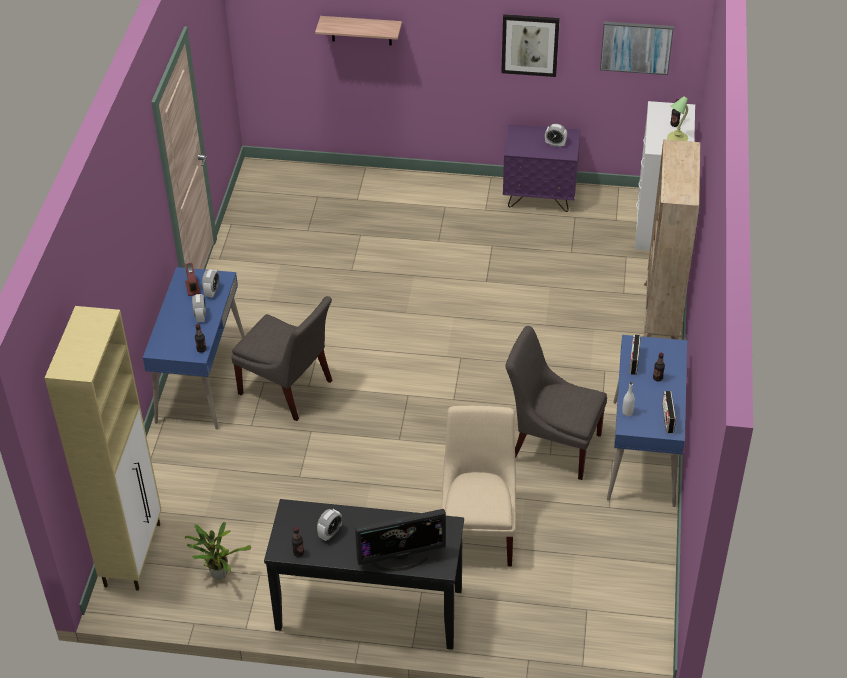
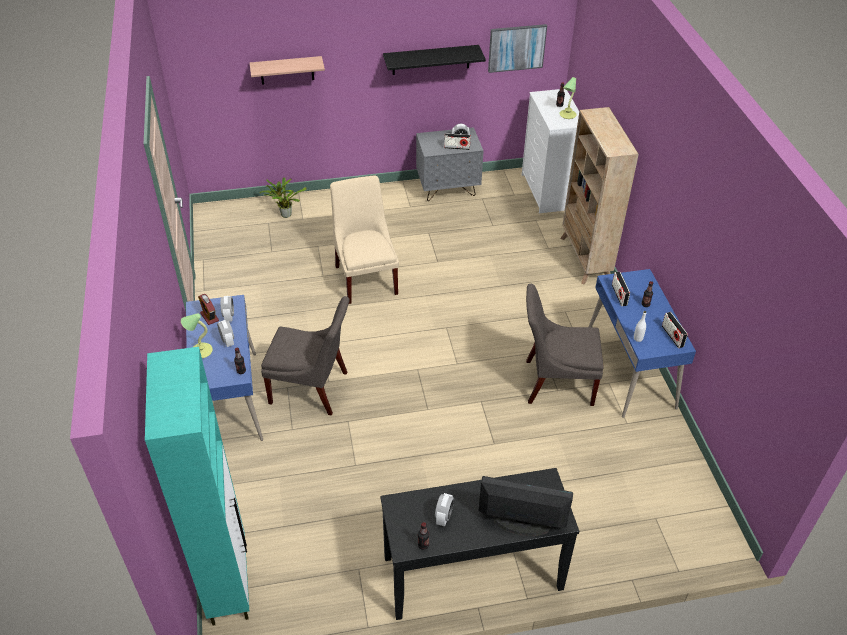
camera: 20 degrees left, 0 degrees up
beige cabinet [45,306,162,591] -> turquoise cabinet [145,347,249,625]
potted plant [184,522,251,580] -> potted plant moved to [259,177,307,218]
monitor [355,509,446,572] -> monitor turned 135 degrees counterclockwise [478,476,573,536]
beige chair [441,406,516,566] -> beige chair moved to [330,175,399,304]
picture [501,14,560,77] -> black shelf [383,45,486,75]
purple nightstand [503,124,581,212] -> grey nightstand [416,127,484,201]
none -> table lamp [181,313,213,358]
none -> radio [444,133,471,150]

